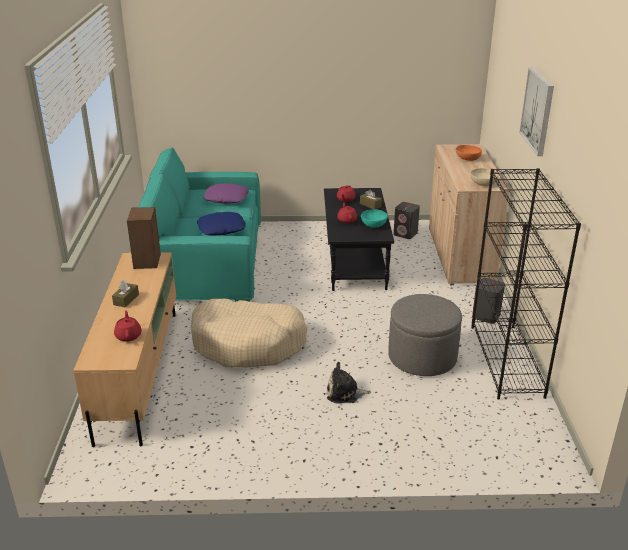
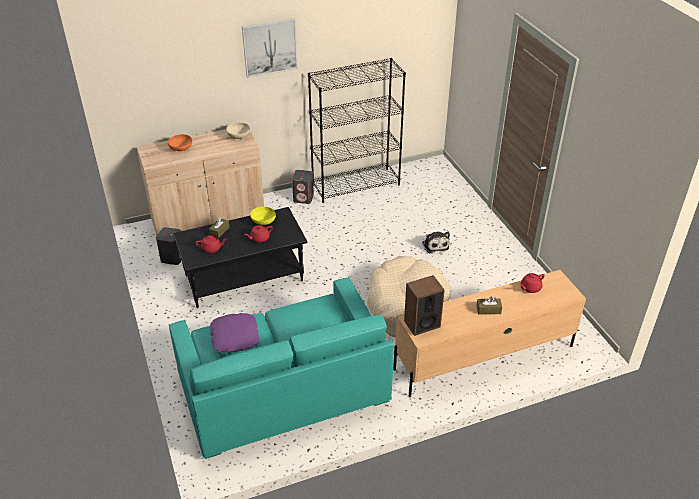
camera: 110 degrees left, 10 degrees up
blue pillow [197,212,246,236] -> none
turquoise bowl [361,209,388,228] -> yellow bowl [250,206,276,225]
grey ottoman [388,294,462,376] -> none

